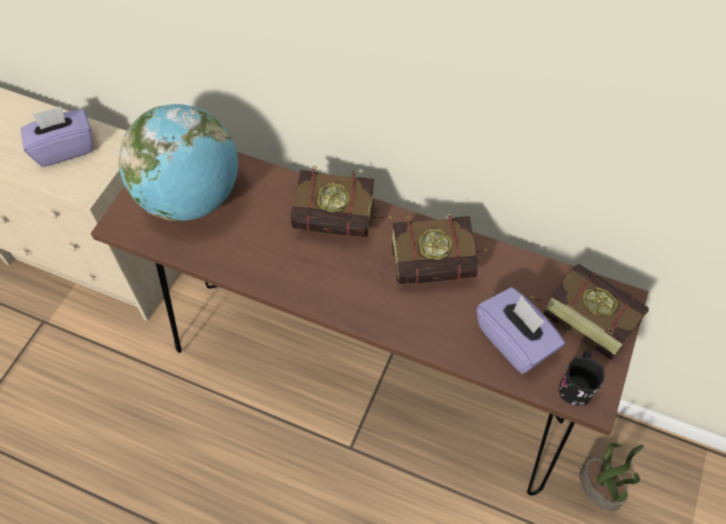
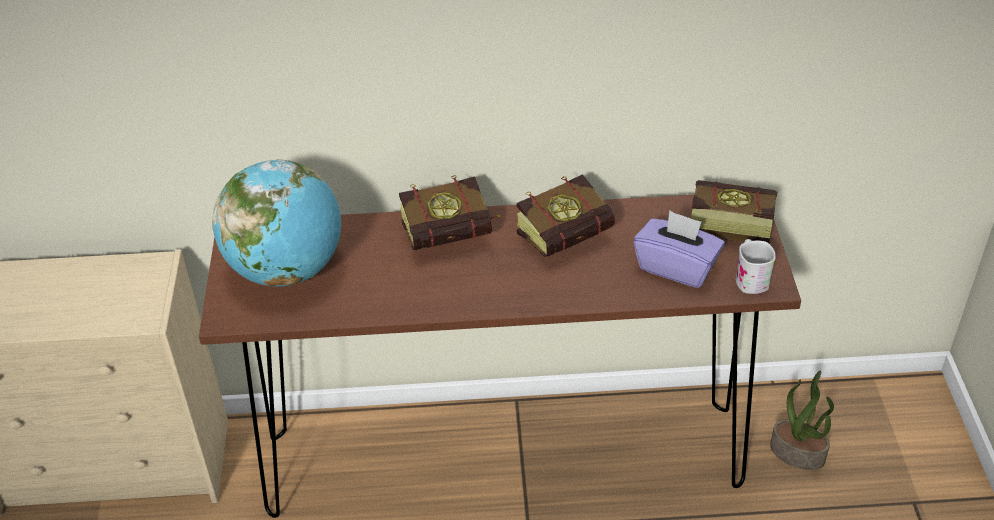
camera: 25 degrees left, 15 degrees down
purple tissue box [21,106,93,167] -> none
black mug [559,350,604,406] -> white mug [736,239,776,294]

